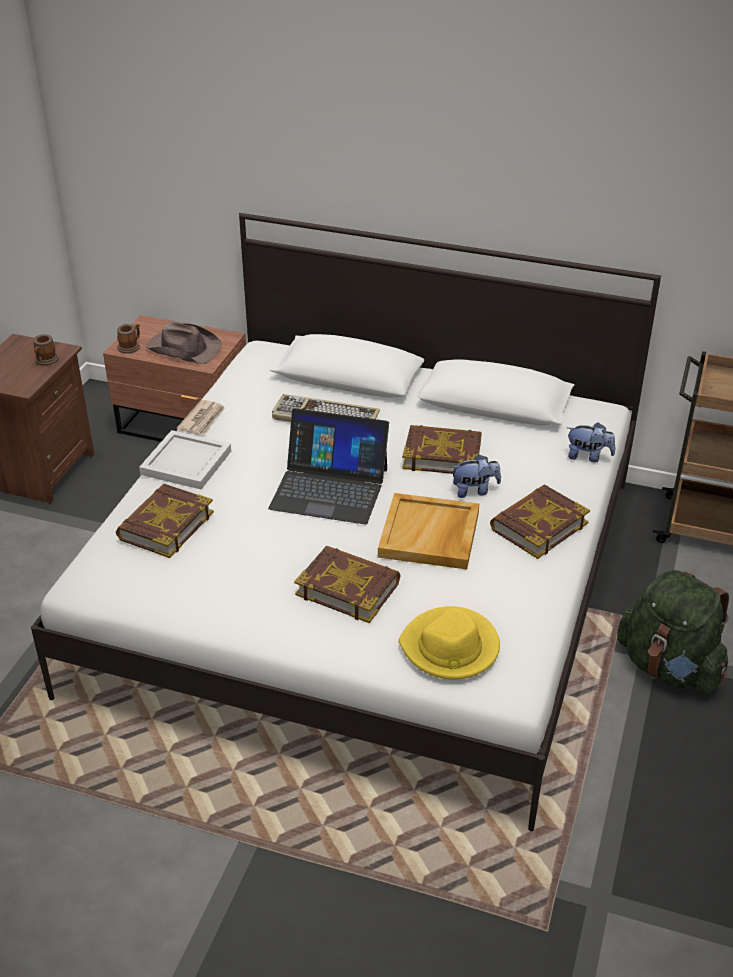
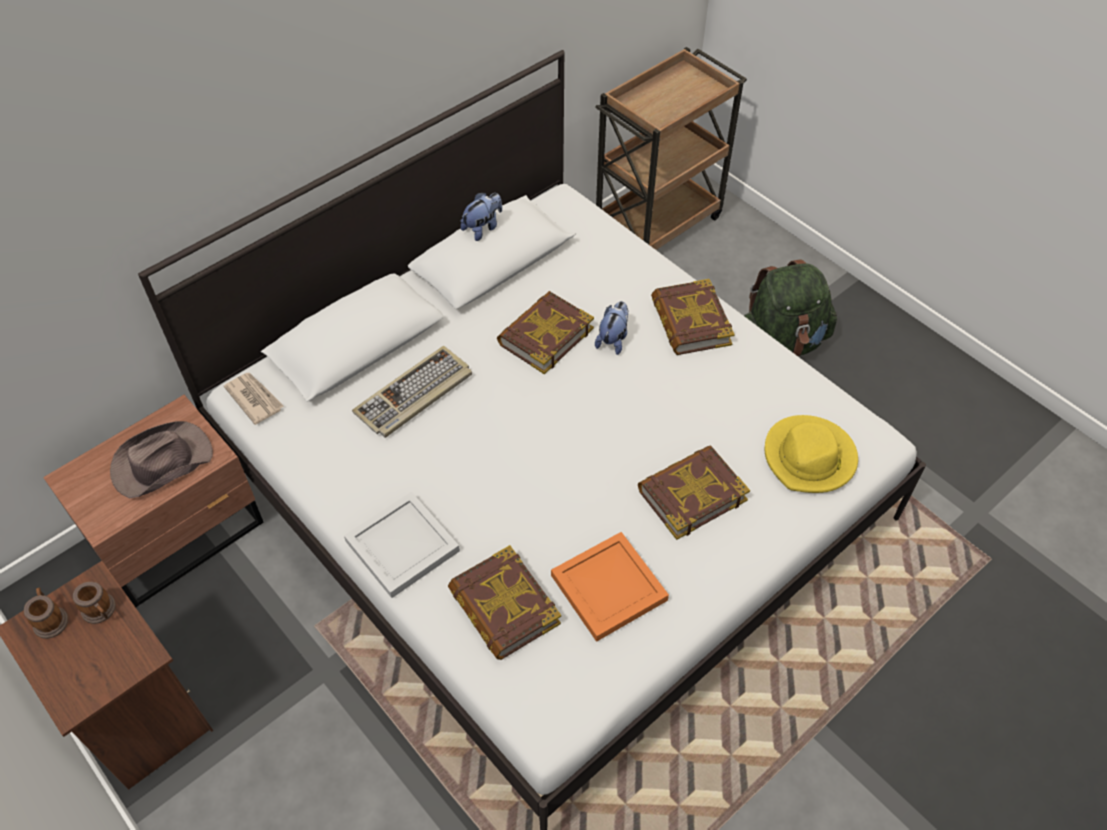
camera: 60 degrees left, 15 degrees up
mug [117,324,140,354] -> mug moved to [24,587,68,639]
newspaper [177,400,225,435] -> newspaper moved to [224,373,284,425]
laptop [268,408,389,524] -> none
beige tray [378,493,479,569] -> none
plush toy [568,422,615,462] -> plush toy moved to [461,193,502,241]
none -> orange tray [551,532,669,642]

